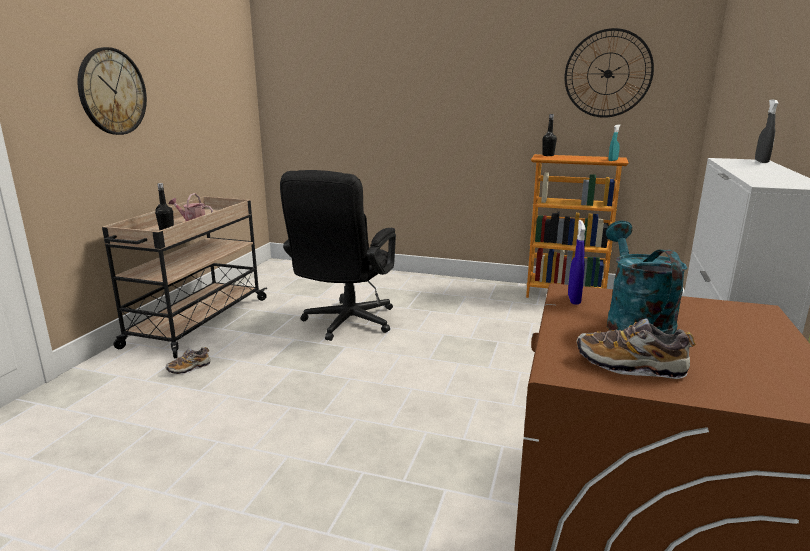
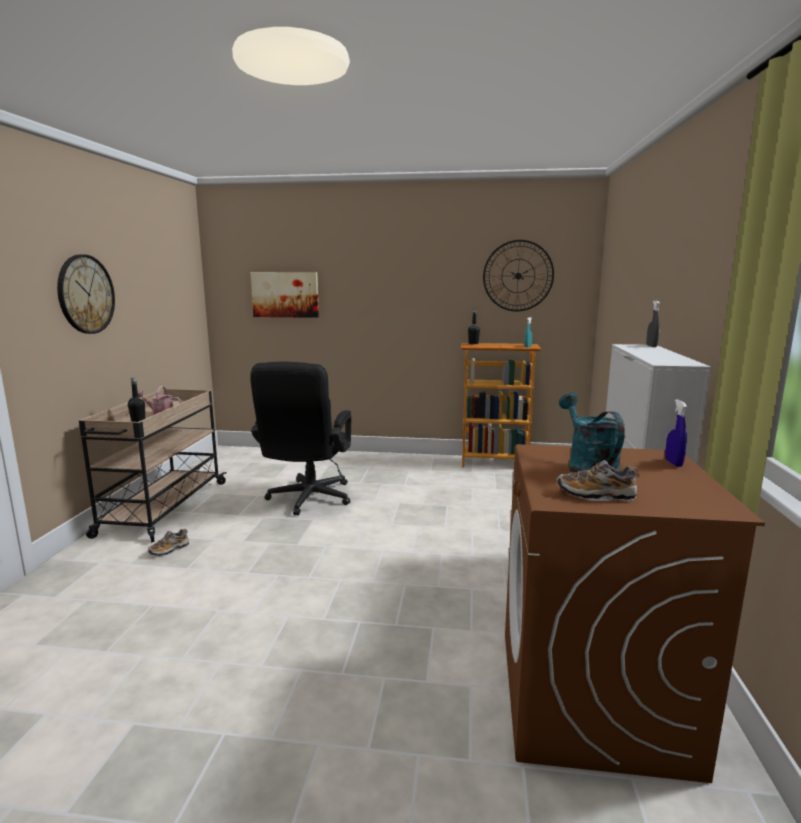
camera: 10 degrees left, 5 degrees down
blue spray bottle [568,220,586,305] -> blue spray bottle moved to [665,399,687,467]
none -> picture [251,272,319,318]

